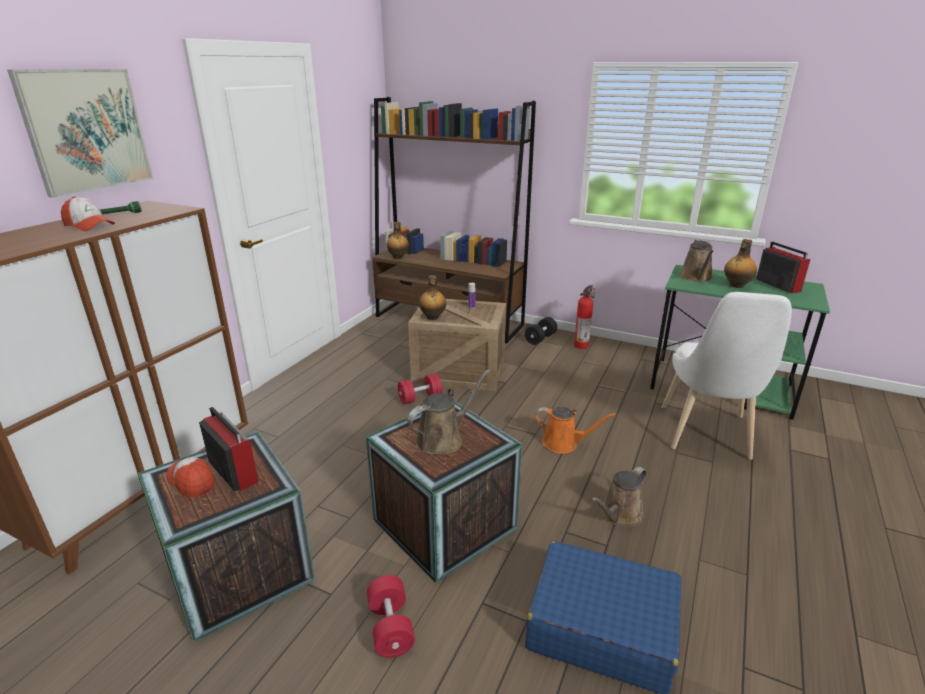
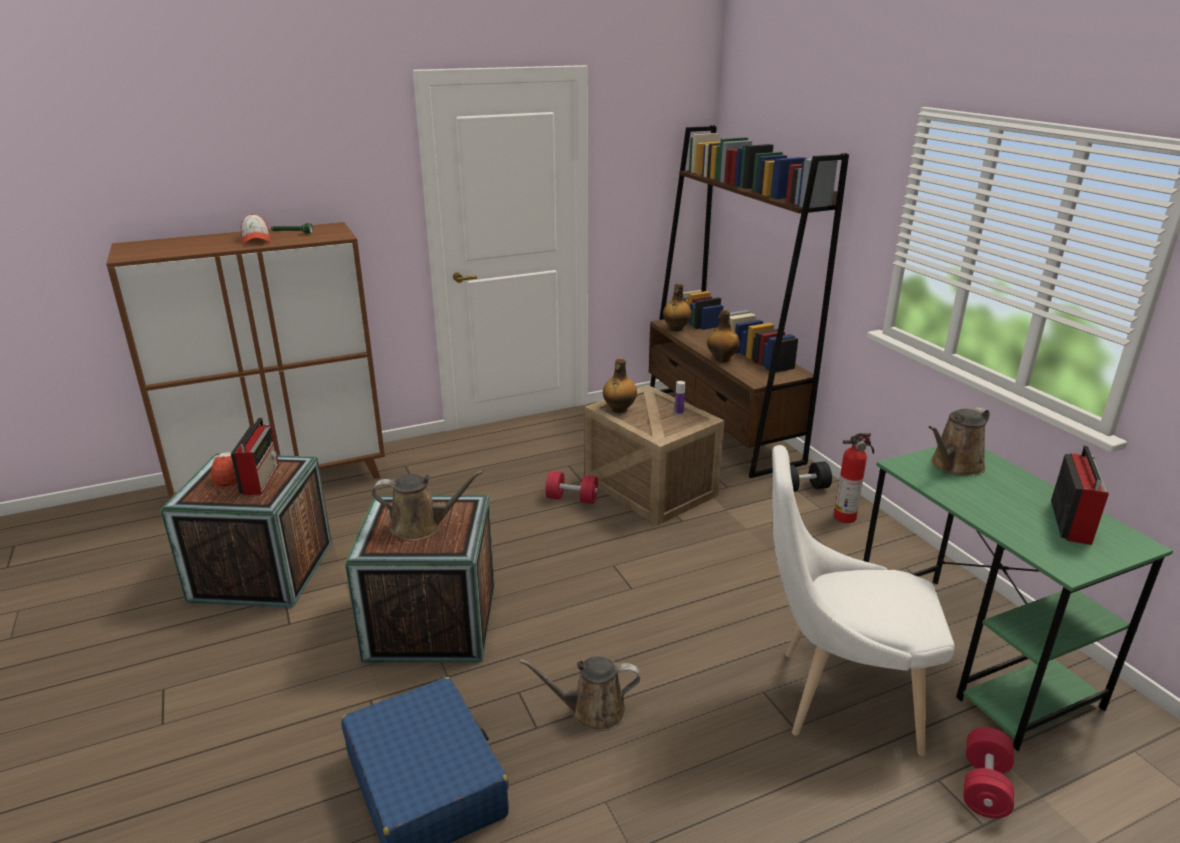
camera: 40 degrees right, 0 degrees up
picture [7,69,153,198] -> none
red dumbbell [367,575,415,658] -> red dumbbell moved to [963,727,1014,818]
orange watering can [535,407,616,454] -> none
white chair [662,292,792,460] -> white chair turned 45 degrees clockwise [772,445,955,756]
bottle [724,239,757,288] -> bottle moved to [707,310,740,362]

